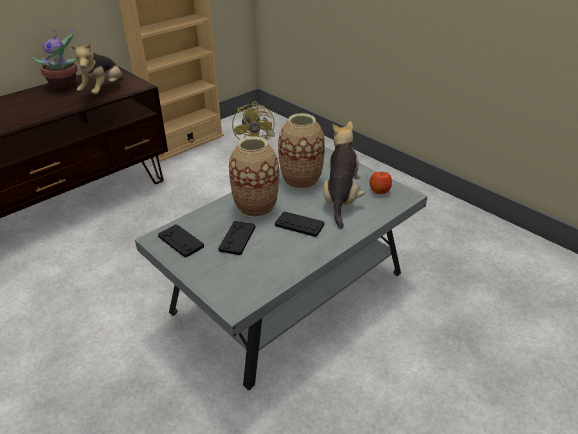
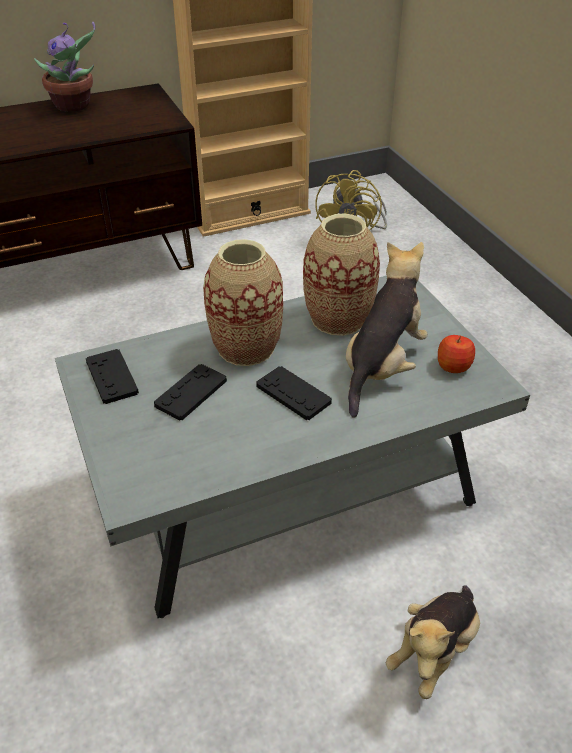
camera: 20 degrees right, 5 degrees up
plush toy [70,42,123,94] -> plush toy moved to [386,585,480,699]

